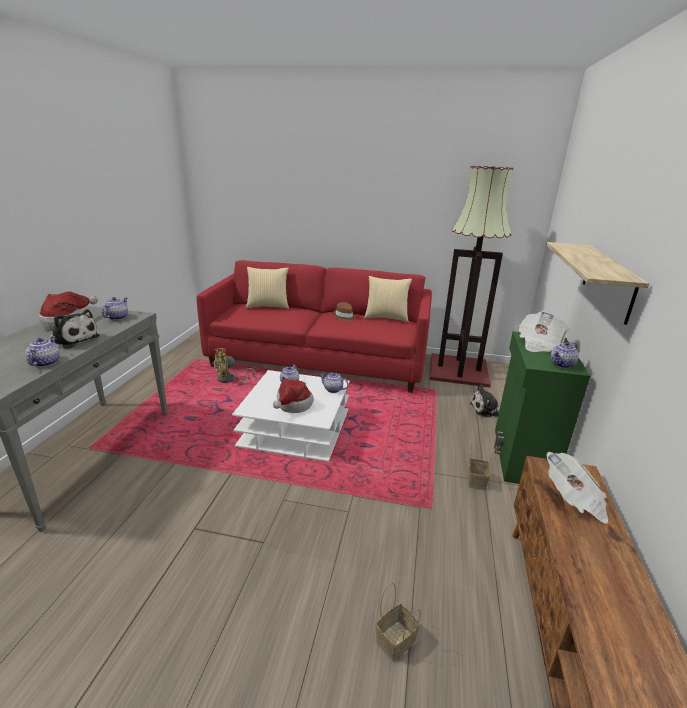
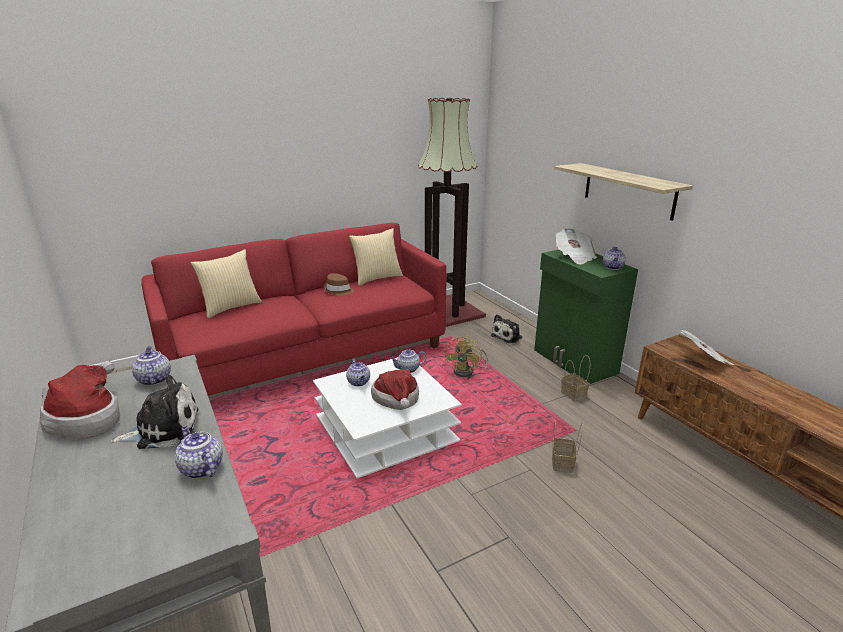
camera: 40 degrees left, 0 degrees up
yellow fan [213,348,257,383] -> yellow fan moved to [445,335,488,377]
basket [376,583,421,661] -> basket moved to [552,420,583,473]

